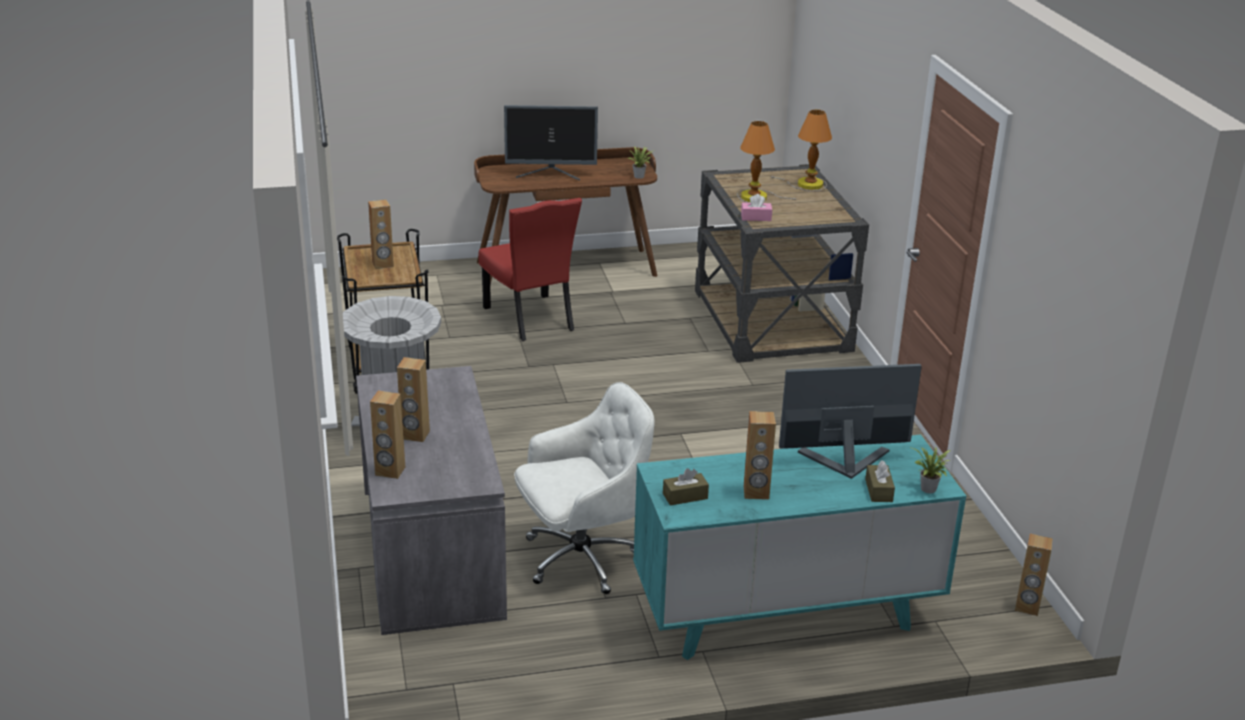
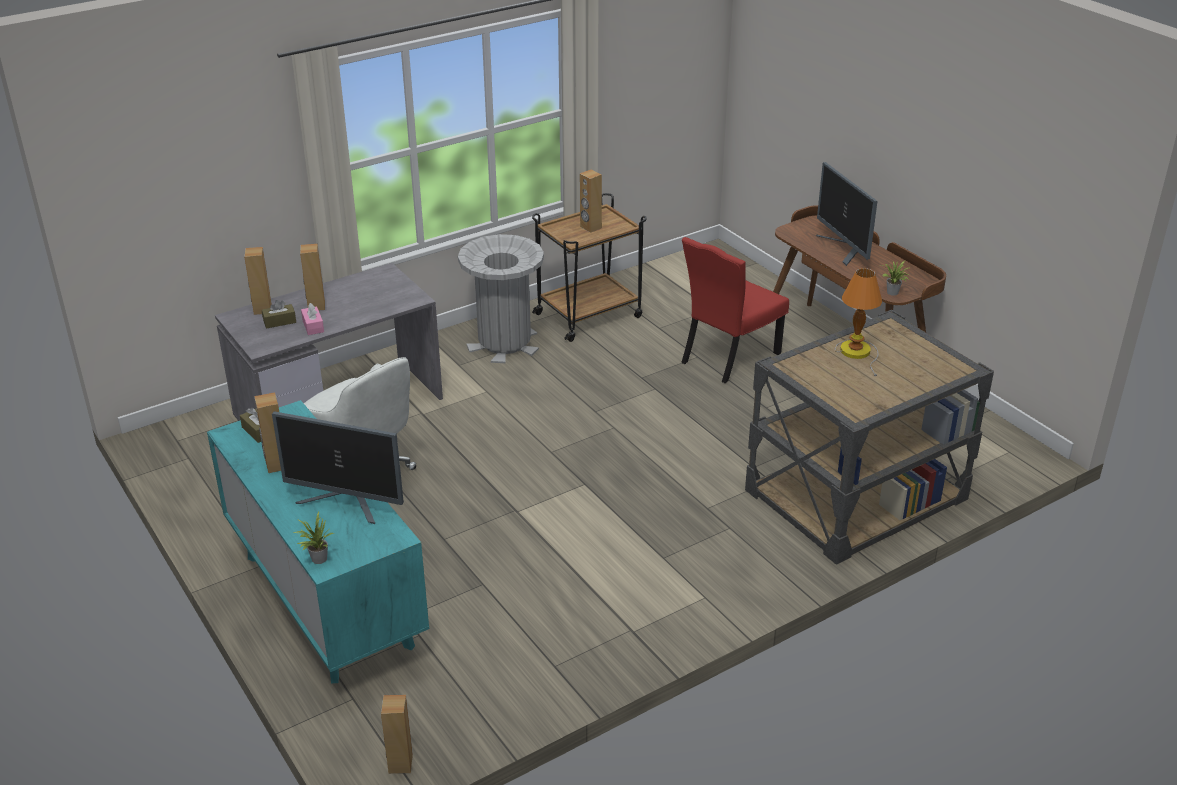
camera: 70 degrees right, 5 degrees up
pink tissue box [741,194,772,221] -> pink tissue box moved to [301,303,324,335]
table lamp [771,109,832,191] -> none
monitor [779,364,922,479] -> monitor turned 135 degrees clockwise [272,411,404,524]
brown tissue box [865,460,895,502] -> brown tissue box moved to [262,300,296,329]

